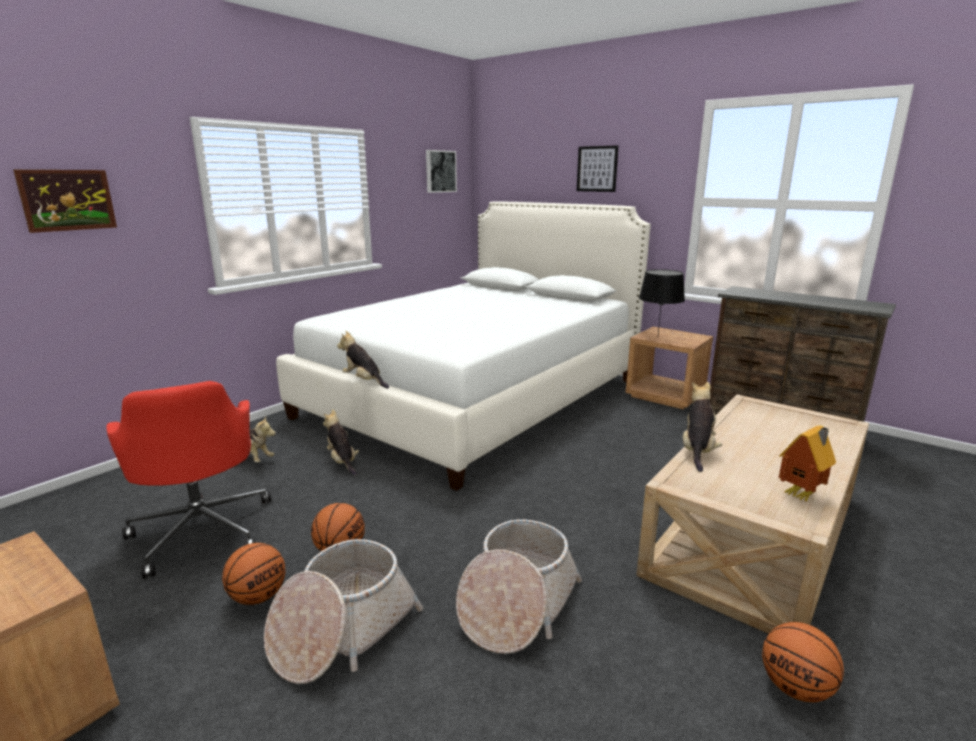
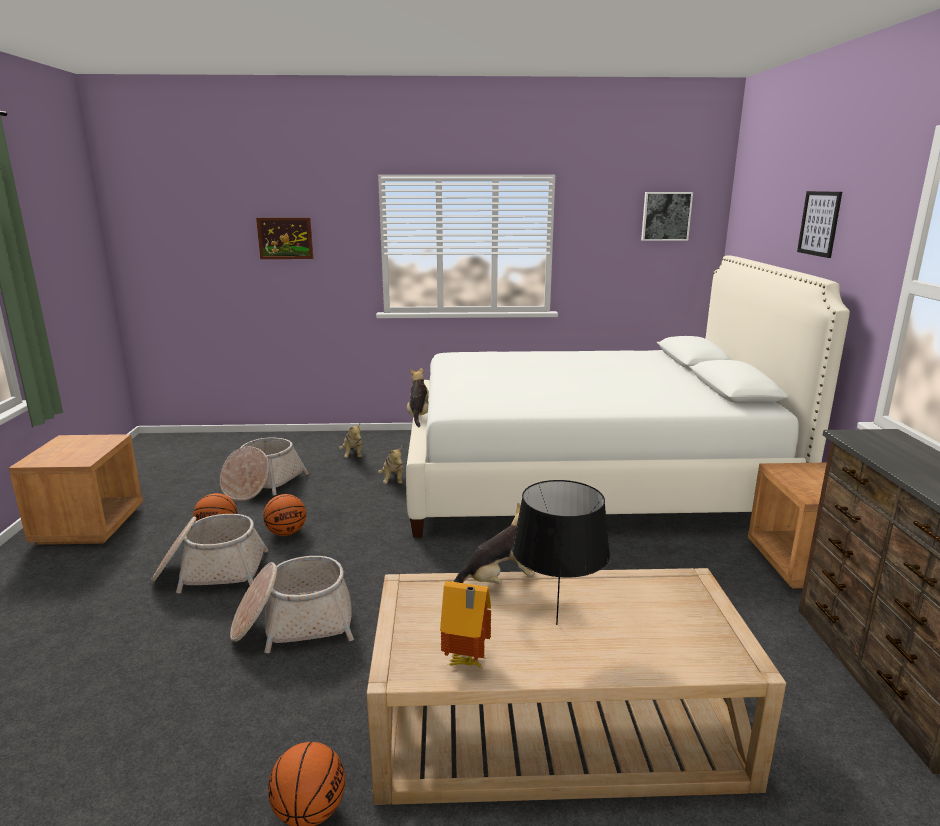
camera: 50 degrees right, 0 degrees up
red office chair [106,381,271,579] -> basket [220,438,309,501]
plush toy [323,409,359,476] -> plush toy turned 150 degrees clockwise [378,446,403,484]
black table lamp [639,269,685,338] -> black table lamp moved to [512,480,610,625]

